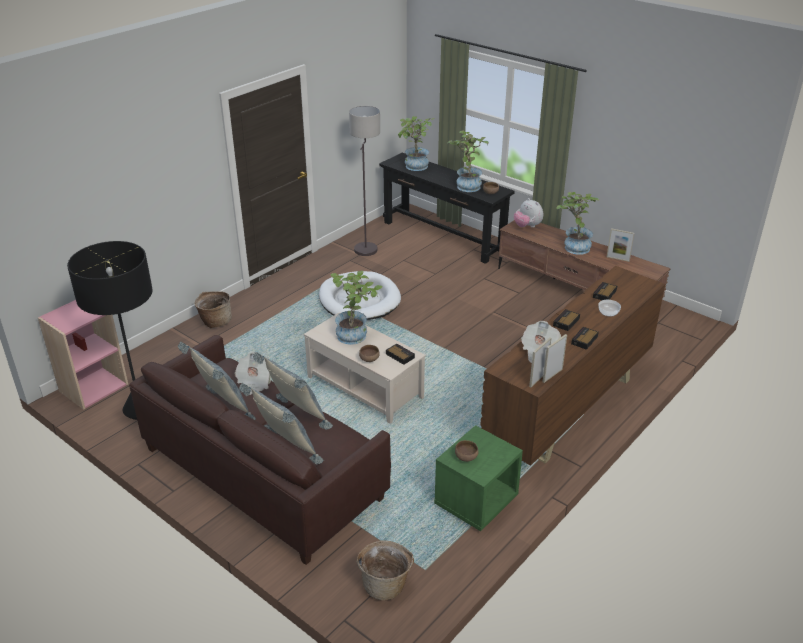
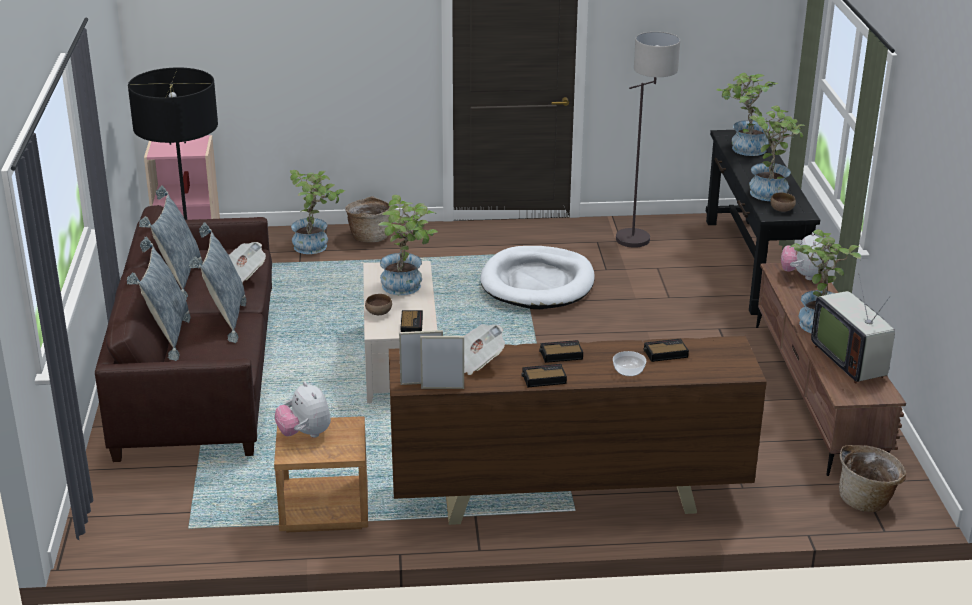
camera: 45 degrees right, 5 degrees down
basket [356,541,414,600] -> basket moved to [839,445,906,512]
green nightstand [434,425,523,531] -> brown nightstand [274,416,368,532]
brown bowl [455,440,478,462] -> plush toy [275,382,331,438]
picture frame [607,228,635,262] -> television [811,275,895,383]
none -> potted plant [290,170,345,254]

